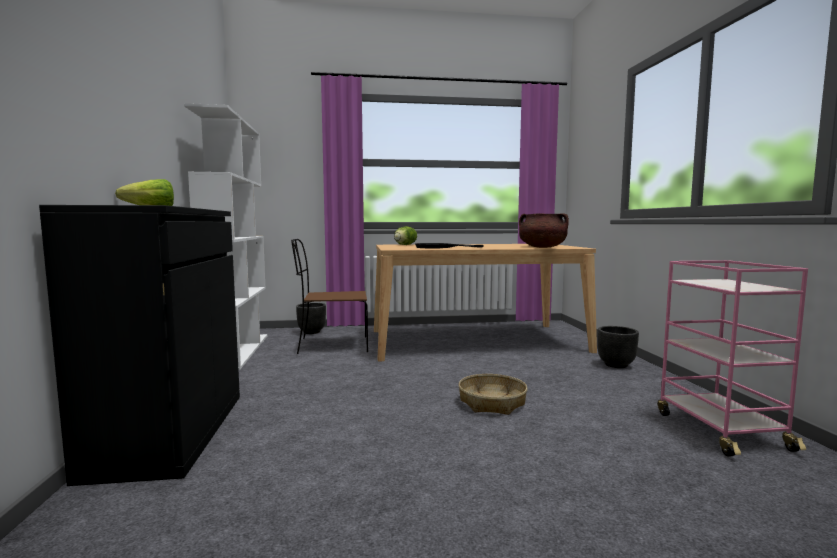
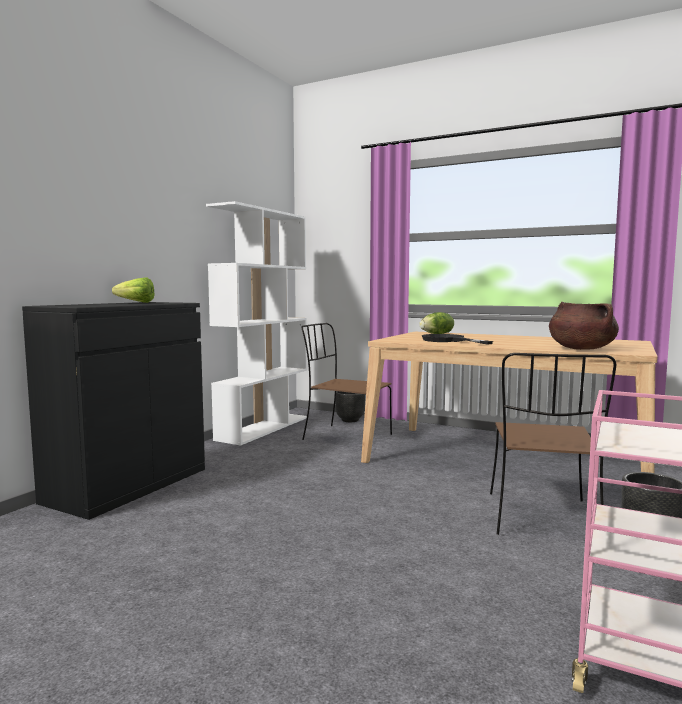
camera: 35 degrees right, 0 degrees up
basket [458,374,528,415] -> none
none -> brown chair [490,353,616,535]

